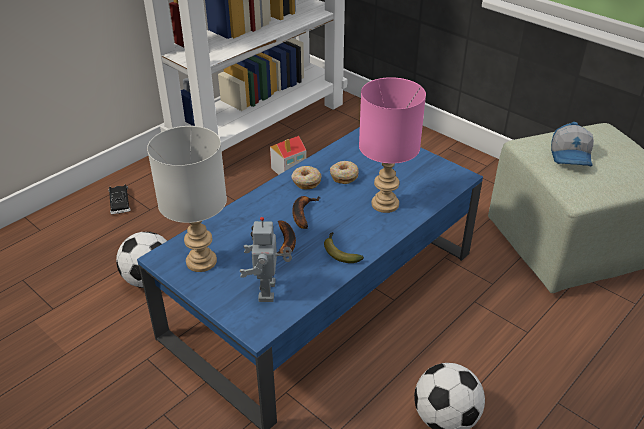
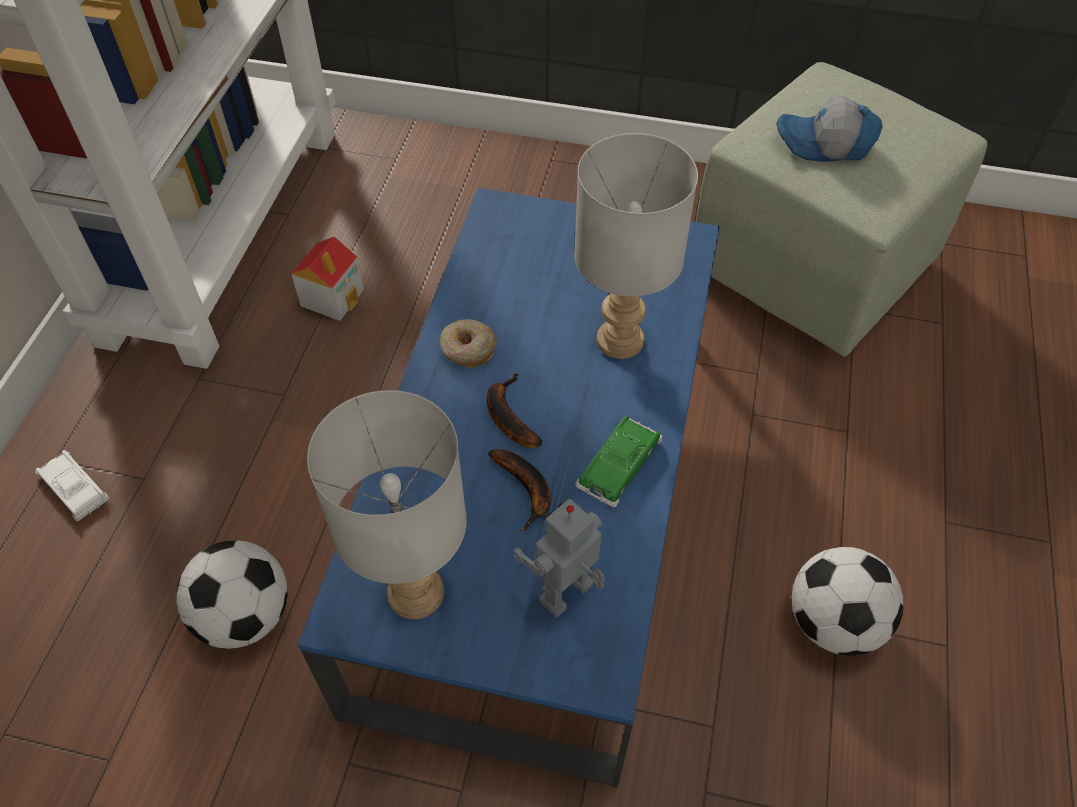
camera: 30 degrees left, 15 degrees up
black toy car [108,184,131,214] -> white toy car [35,450,110,521]
toy robot [240,217,292,302] -> toy robot turned 75 degrees clockwise [513,499,605,618]
banana [324,232,364,263] -> green toy car [575,415,663,507]
donut [330,161,359,184] -> none
pink table lamp [359,77,426,213] -> grey table lamp [574,133,698,359]
cap [551,122,594,166] -> cap turned 120 degrees clockwise [776,95,883,162]

